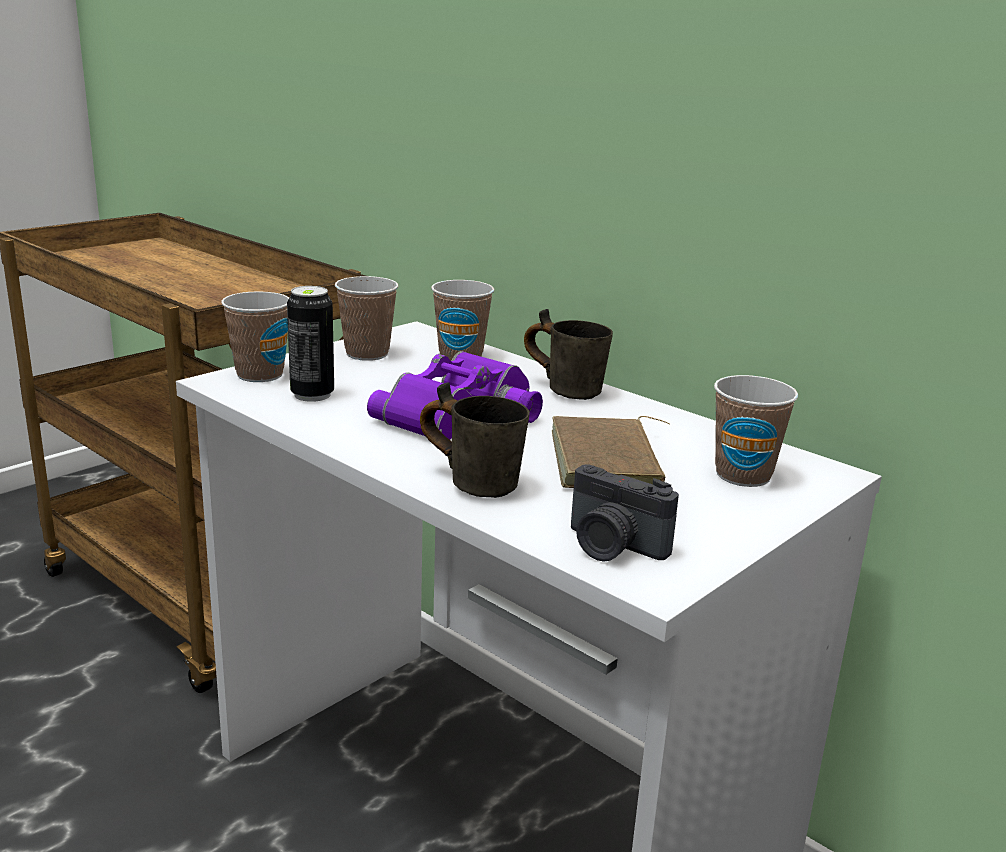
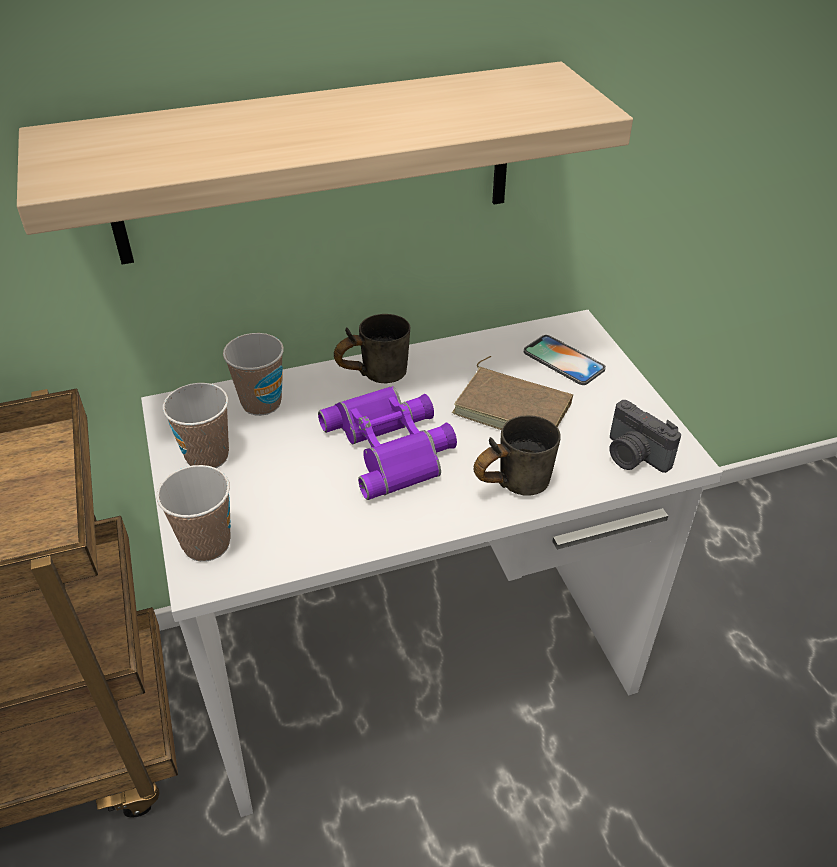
camera: 60 degrees left, 20 degrees up
can [287,286,334,402] -> none
camera [571,465,679,562] -> camera turned 75 degrees clockwise [610,400,681,473]
cup [714,375,798,487] -> phone [524,335,606,385]
none -> shelf [17,61,633,264]

